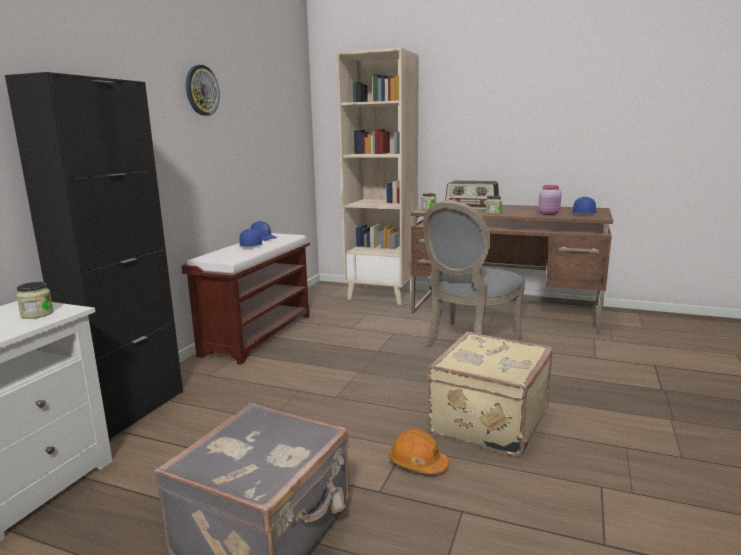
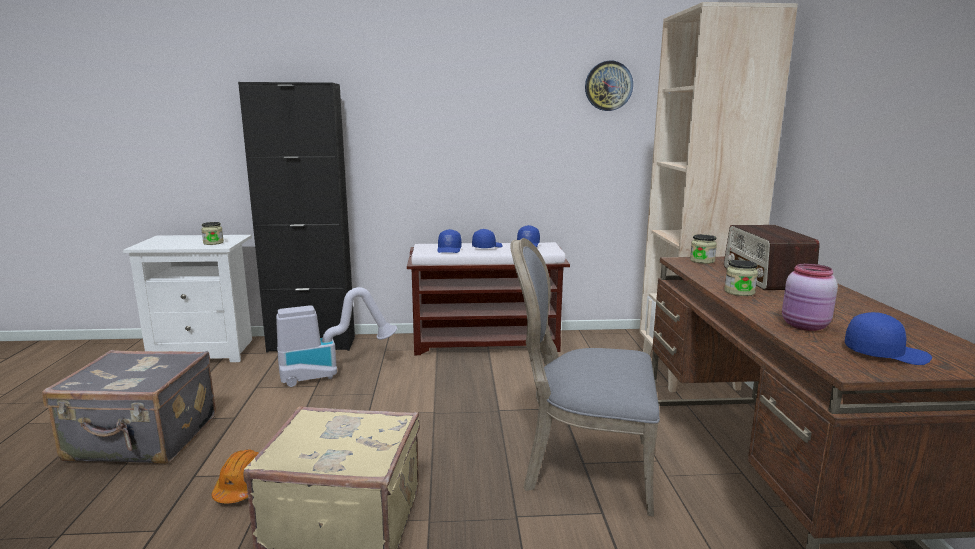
camera: 65 degrees right, 0 degrees up
wall clock [186,65,220,116] -> wall clock moved to [585,61,633,111]
none -> vacuum cleaner [276,287,397,387]
none -> blue cap [437,229,462,253]

